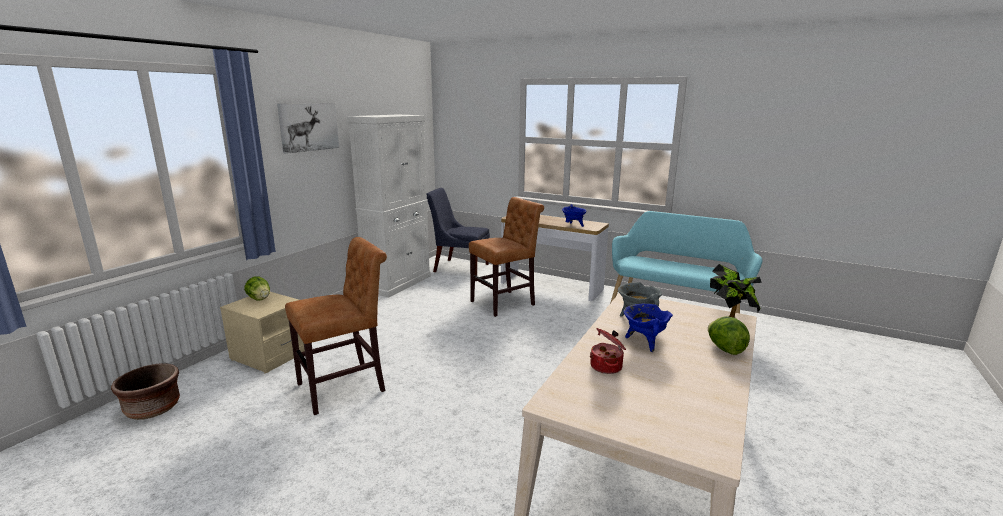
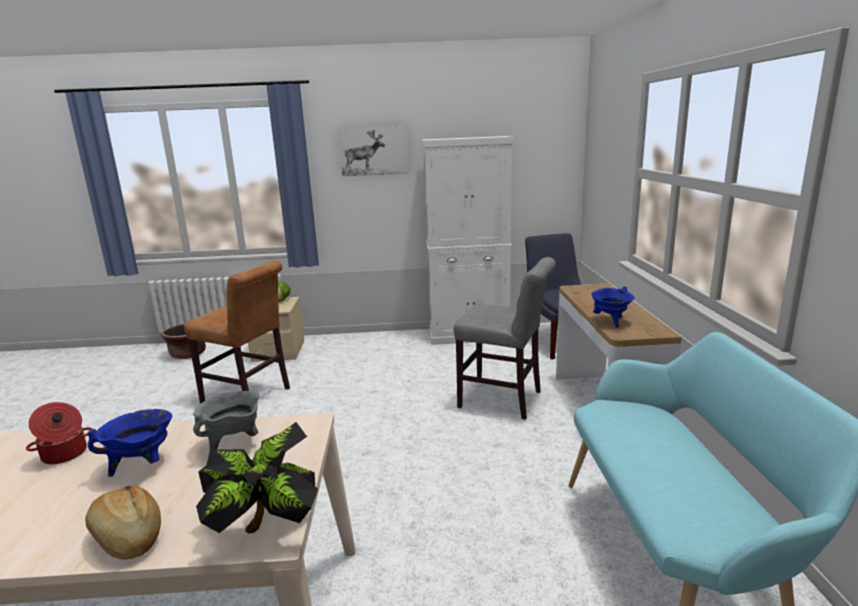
camera: 60 degrees right, 0 degrees up
brown chair [469,197,544,317] -> grey chair [454,257,556,420]
lettuce [708,316,750,355] -> bread [85,485,161,560]

